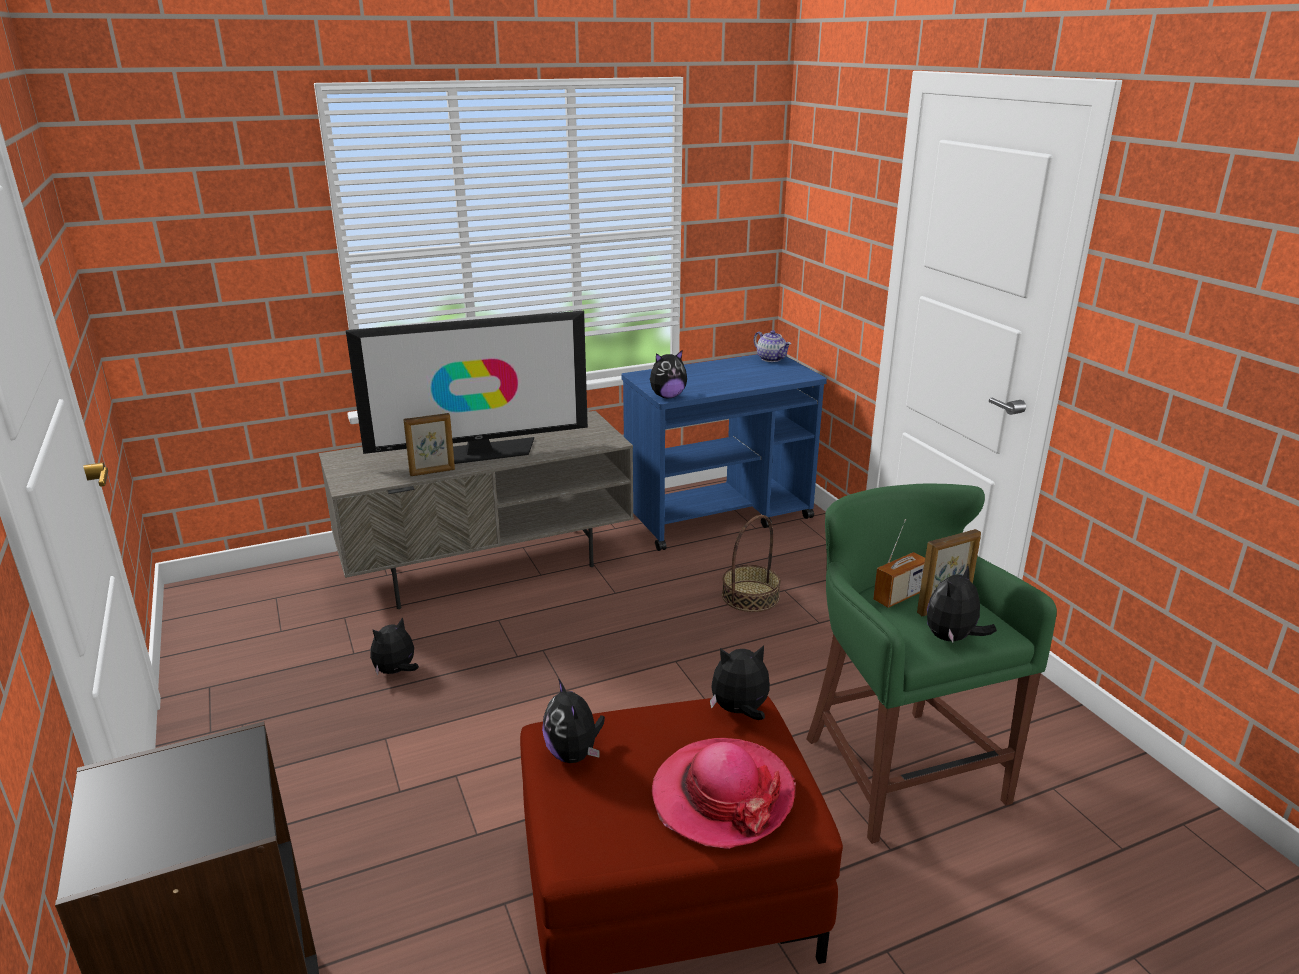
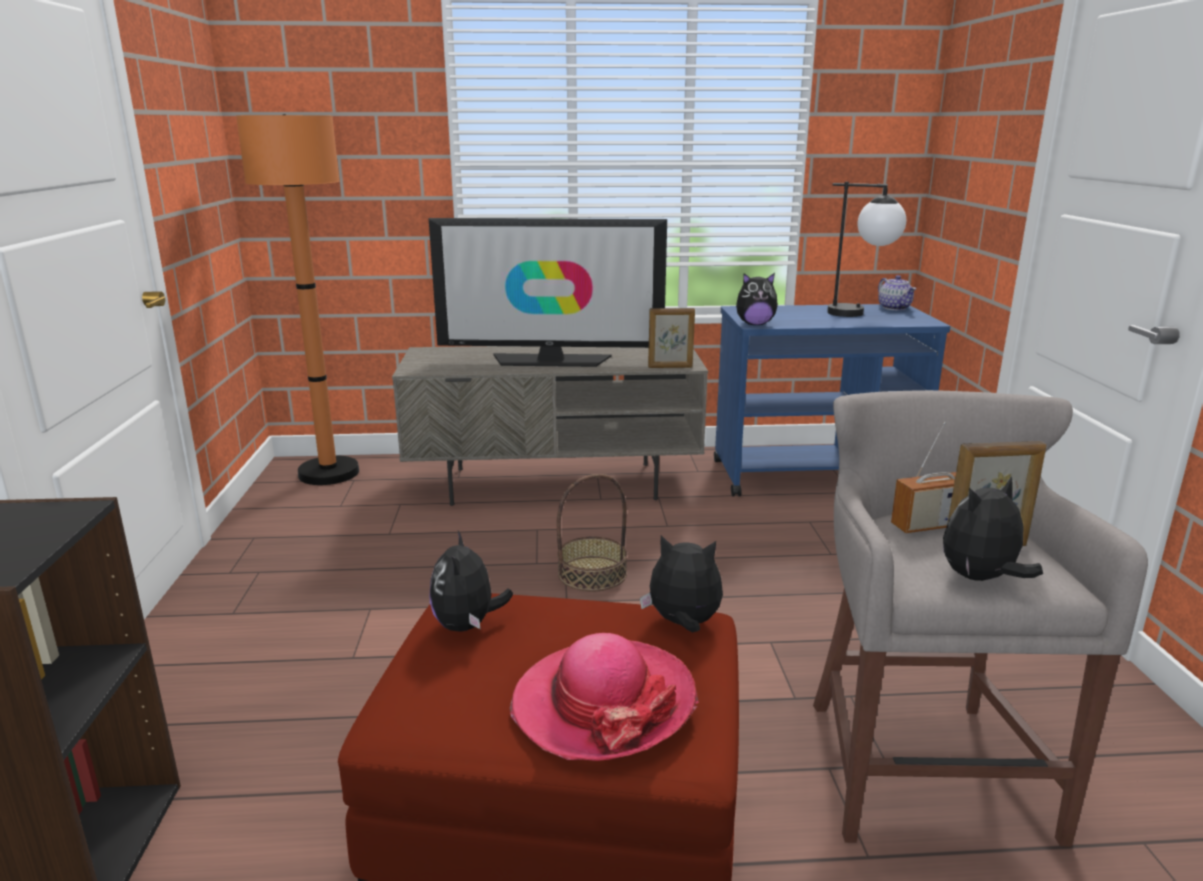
camera: 20 degrees right, 5 degrees down
plush toy [370,617,419,676] -> none
picture frame [404,413,455,476] -> picture frame moved to [648,308,695,368]
basket [722,515,781,612] -> basket moved to [557,474,627,592]
green stool [806,483,1057,844] -> grey stool [813,390,1148,847]
none -> orange floor lamp [236,114,359,485]
none -> table lamp [827,182,906,317]

